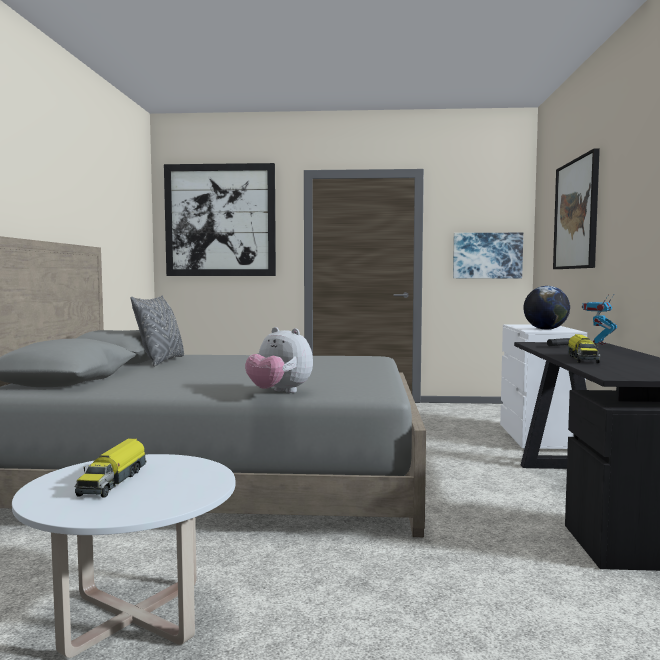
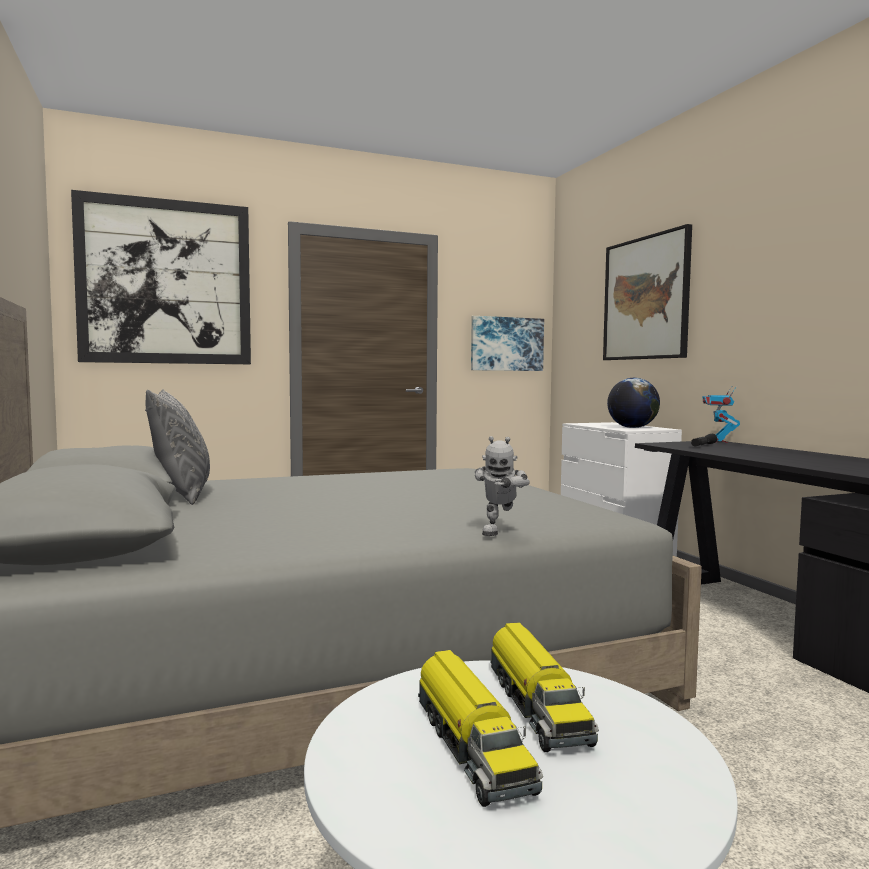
camera: 25 degrees left, 0 degrees up
plush toy [245,327,313,393] -> toy robot [475,436,530,536]
toy truck [568,334,600,363] -> toy truck moved to [490,622,599,752]

